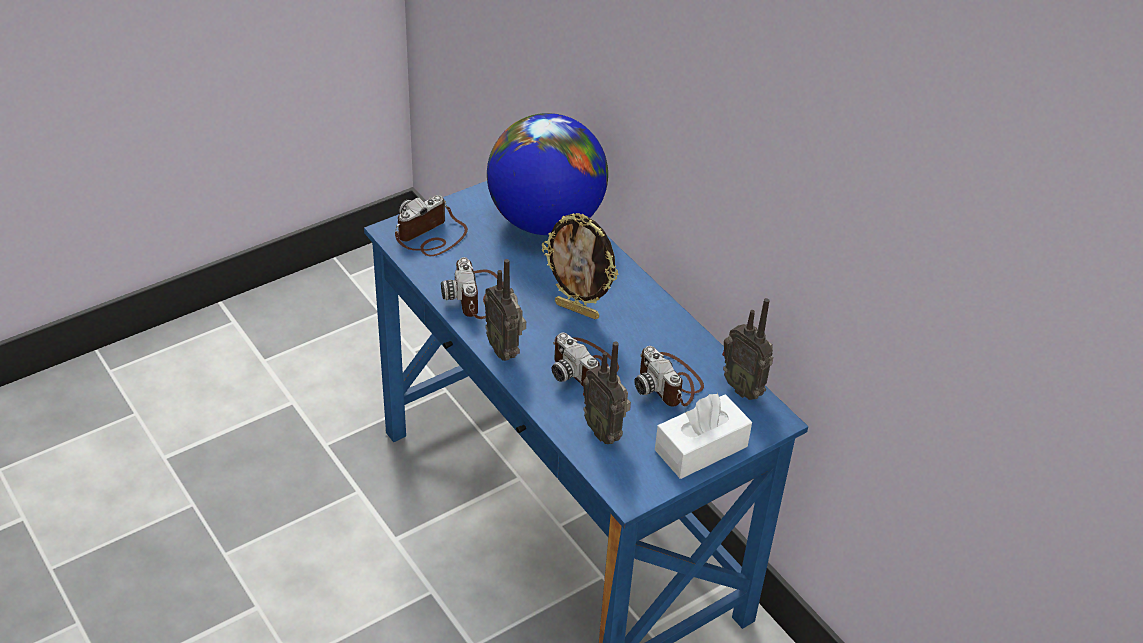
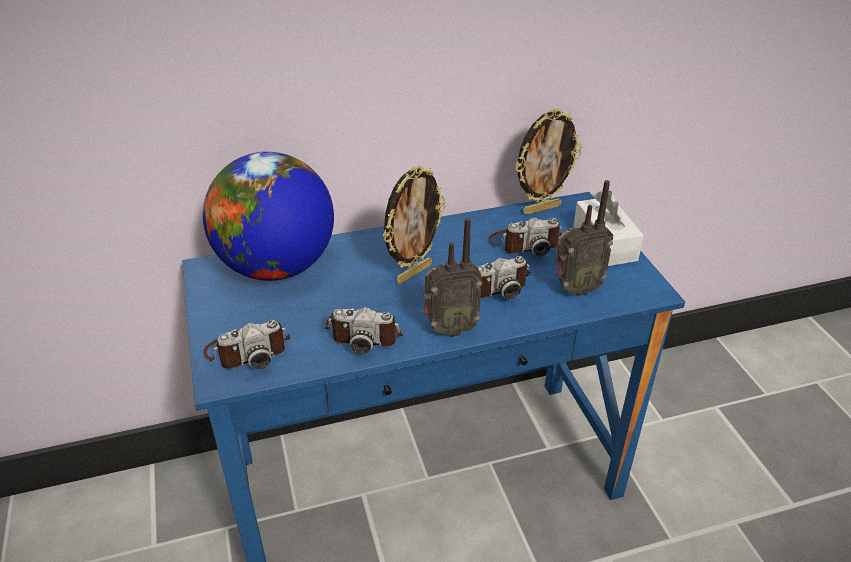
camera: 70 degrees left, 5 degrees down
camera [395,195,468,256] -> camera turned 90 degrees counterclockwise [203,320,290,369]
radio [722,298,773,400] -> picture frame [515,109,582,215]

